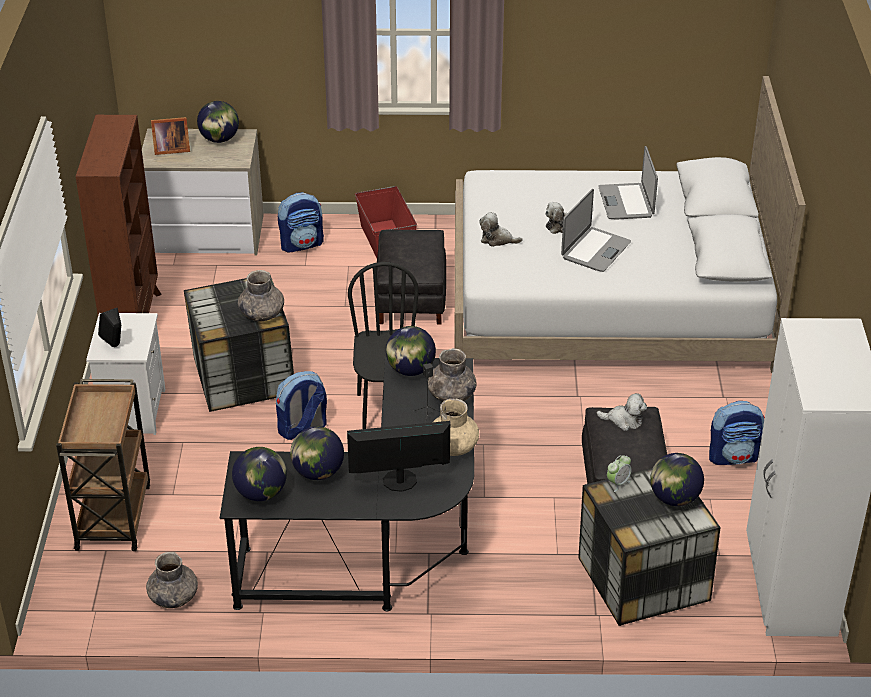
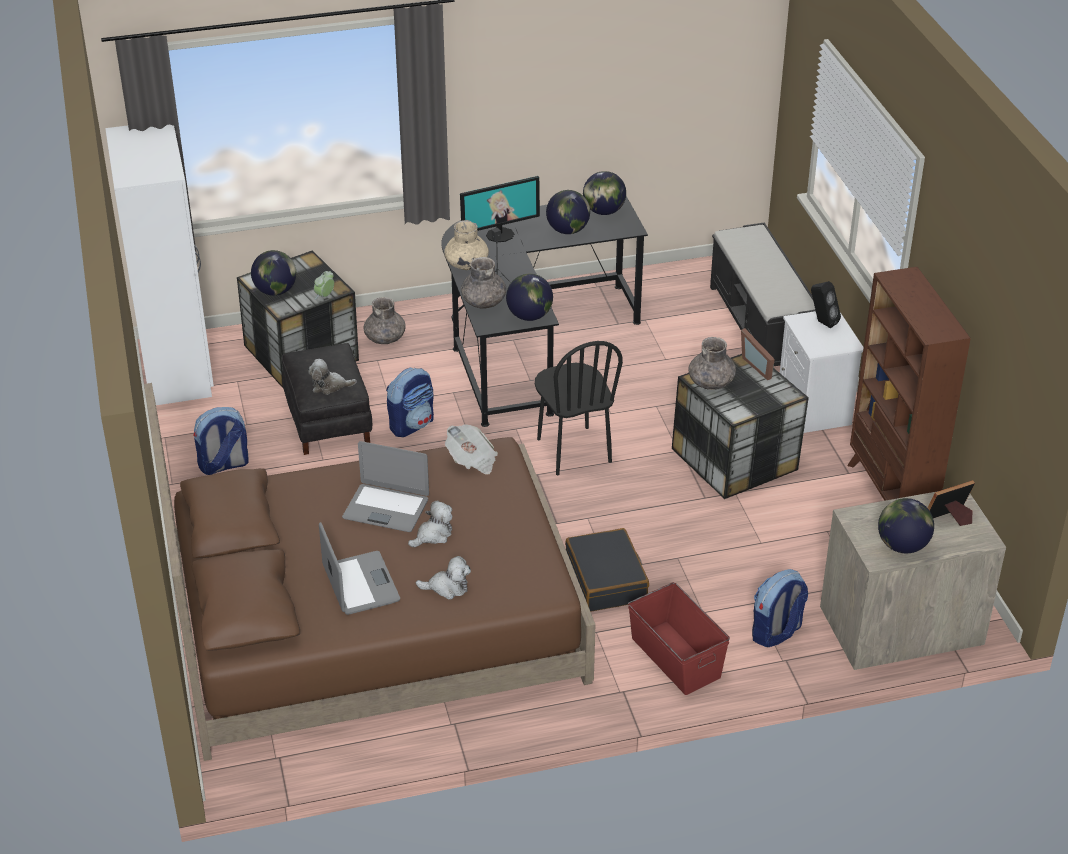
camera: 165 degrees right, 0 degrees up
brown cart [56,379,150,551] -> black bench [710,222,816,366]
grey vase [146,552,198,608] -> grey vase moved to [363,297,406,344]
backpack [276,371,327,440] -> backpack moved to [386,368,434,437]
black ottoman [377,230,446,324] -> black suitcase [565,528,649,612]
white bed [454,76,806,373] -> brown bed [144,383,595,761]
plush toy [479,212,523,247] -> plush toy moved to [416,556,471,600]
laptop [561,189,631,272] -> laptop turned 90 degrees counterclockwise [342,441,429,532]
none -> newspaper [445,424,498,475]
none -> picture frame [741,328,775,380]

